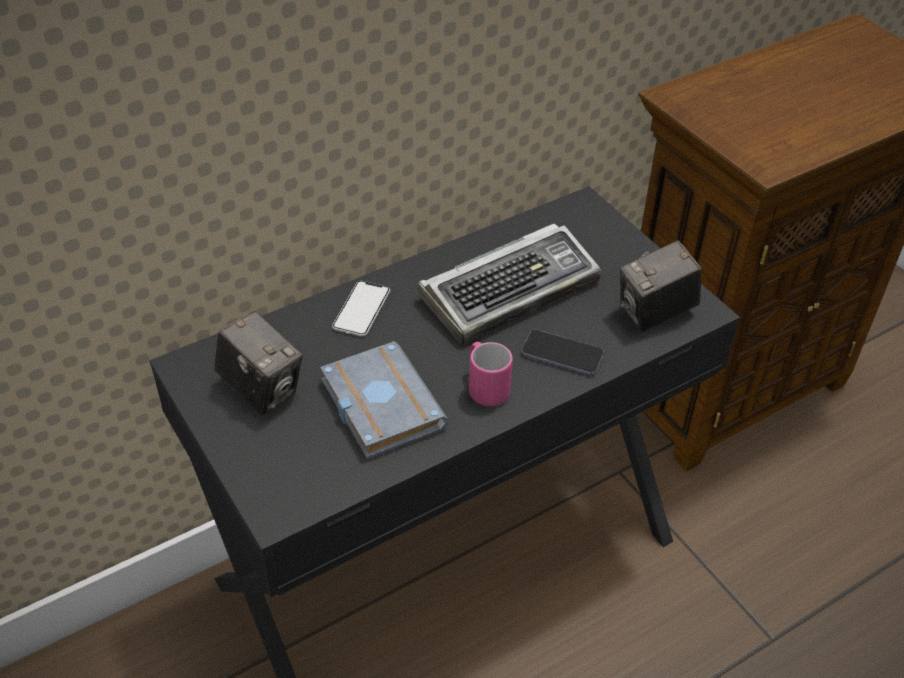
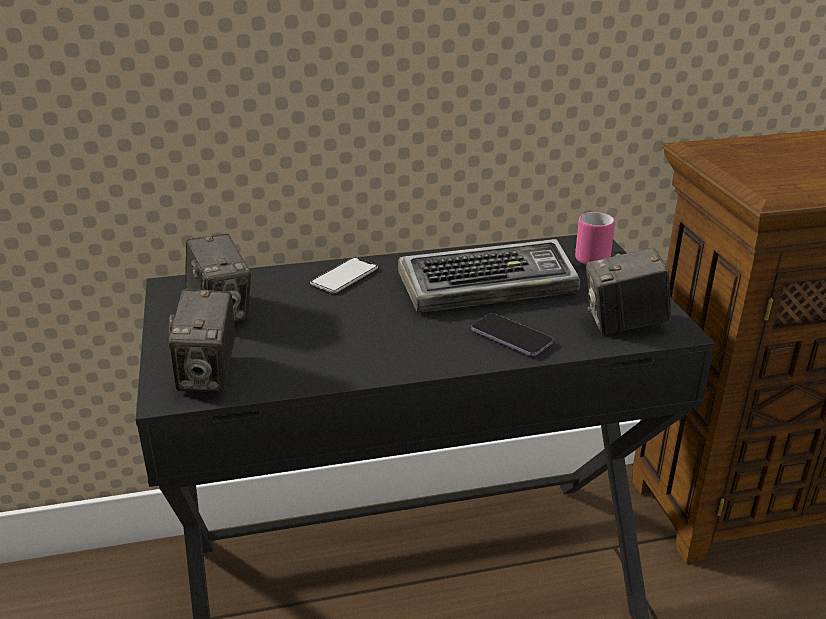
camera: 20 degrees right, 15 degrees down
grey book [320,341,448,459] -> none
pink mug [469,342,513,407] -> pink mug moved to [575,212,615,265]
none -> camera [169,289,235,392]

